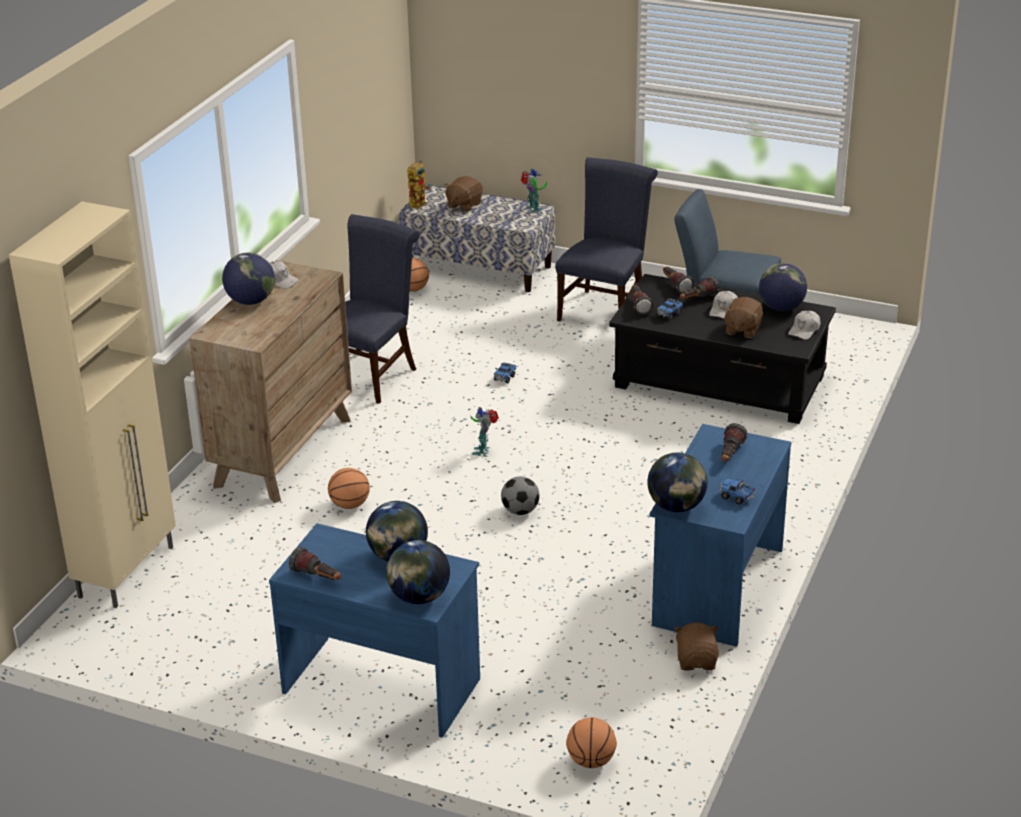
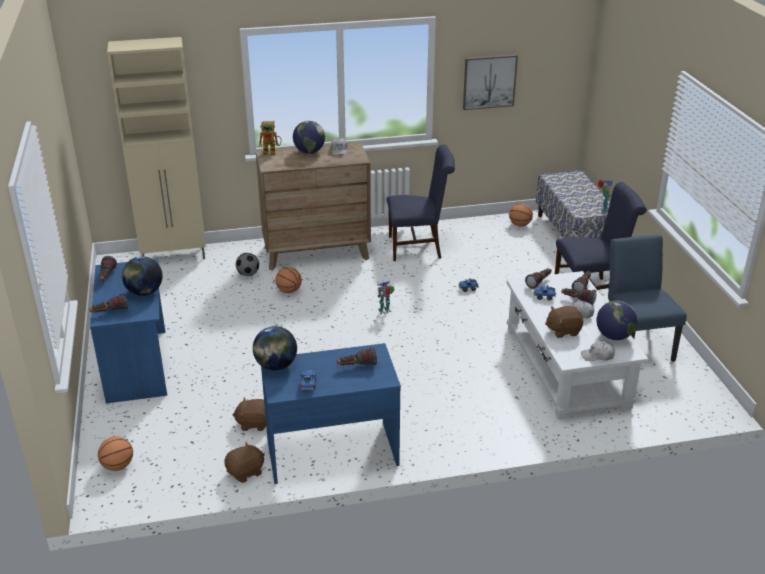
camera: 55 degrees right, 0 degrees up
globe [386,540,450,604] -> flashlight [89,294,128,313]
toy robot [407,160,431,209] -> toy robot moved to [259,121,282,155]
brown plush toy [444,176,483,212] -> brown plush toy moved to [232,398,266,431]
football [501,476,539,515] -> football moved to [236,253,259,276]
black coffee table [609,274,836,424] -> white coffee table [507,271,649,419]
none -> picture [463,54,518,110]

